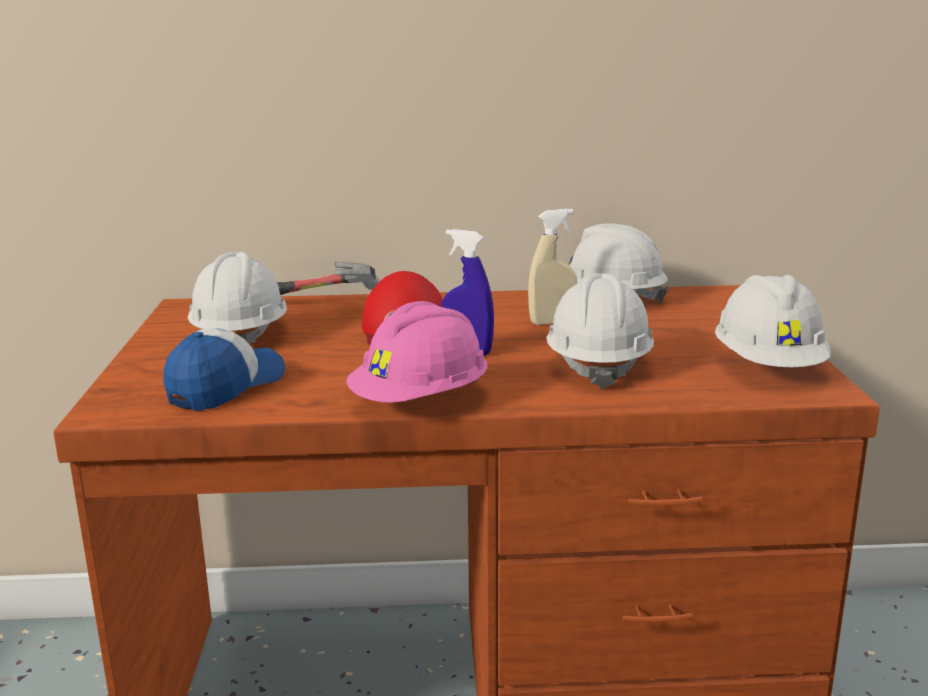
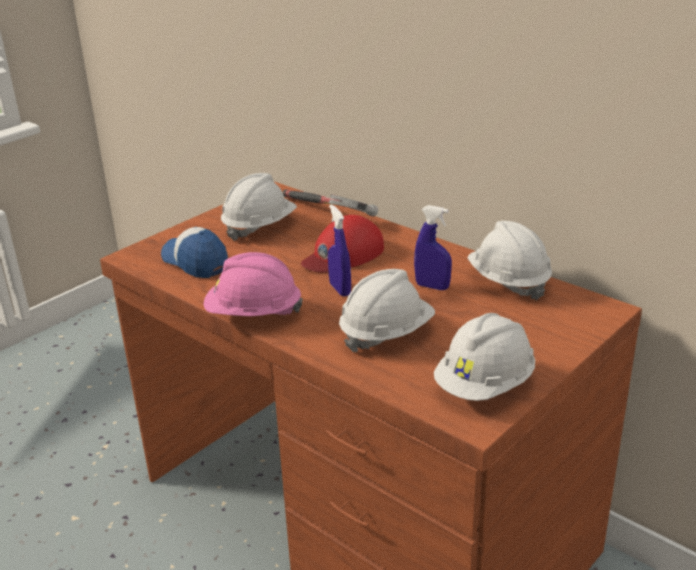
camera: 45 degrees right, 10 degrees up
cap [163,328,285,411] -> cap turned 120 degrees counterclockwise [161,227,228,278]
beige spray bottle [528,209,577,325] -> blue spray bottle [414,205,452,290]

